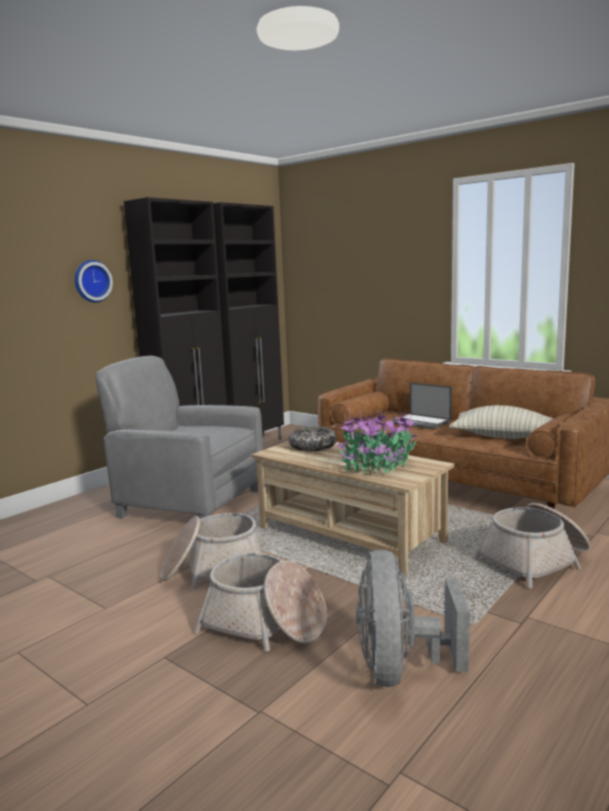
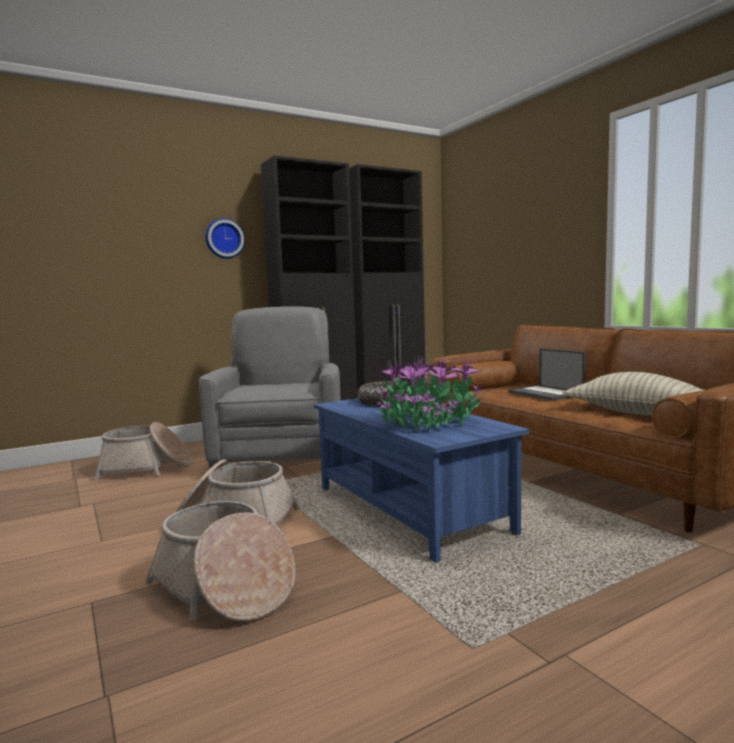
camera: 20 degrees right, 5 degrees down
grey armchair [95,356,263,519] -> grey armchair turned 45 degrees clockwise [199,306,341,468]
beige coffee table [251,441,454,574] -> blue coffee table [314,398,529,563]
grey fan [356,550,470,687] -> none
basket [474,503,590,588] -> basket moved to [94,422,192,481]

